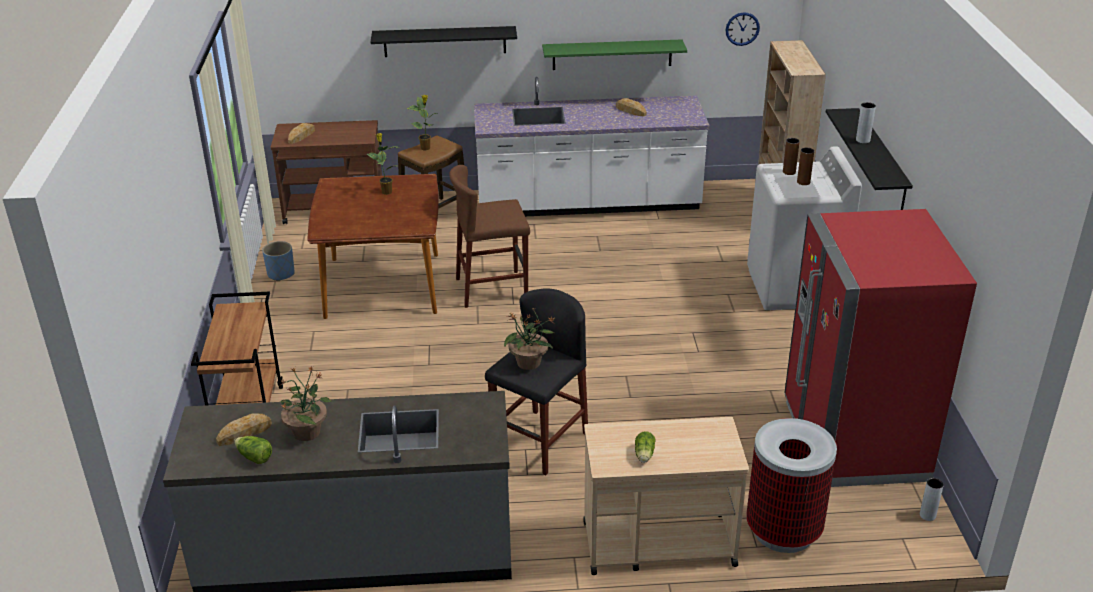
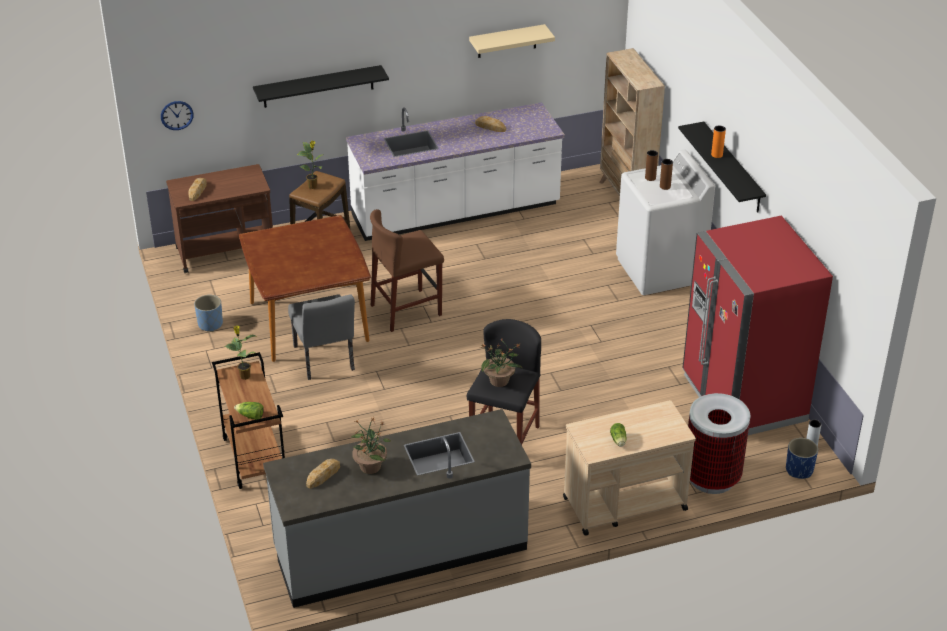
camera: 15 degrees left, 5 degrees up
lettuce [234,436,272,464] -> lettuce moved to [234,402,264,420]
potted plant [366,133,399,195] -> potted plant moved to [224,325,256,380]
green shelf [542,39,687,70] -> none
wall clock [725,12,760,46] -> wall clock moved to [161,101,194,130]
grey vase [856,102,876,143] -> orange vase [711,125,726,158]
none -> grey chair [288,294,355,380]
none -> beige shelf [469,24,555,58]
none -> blue planter [786,438,818,479]

